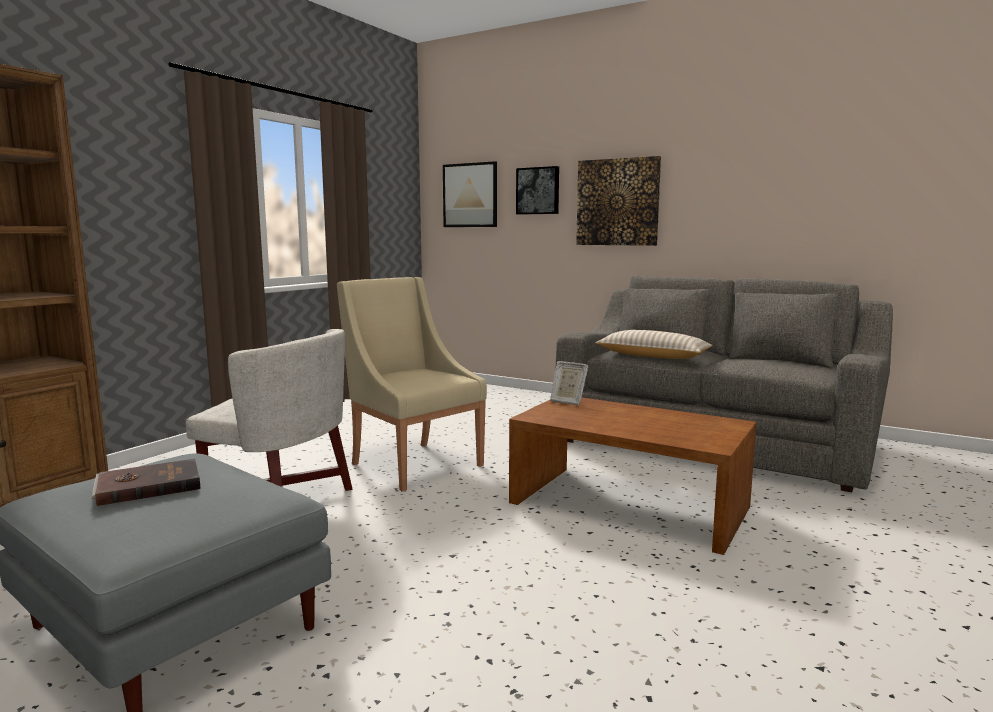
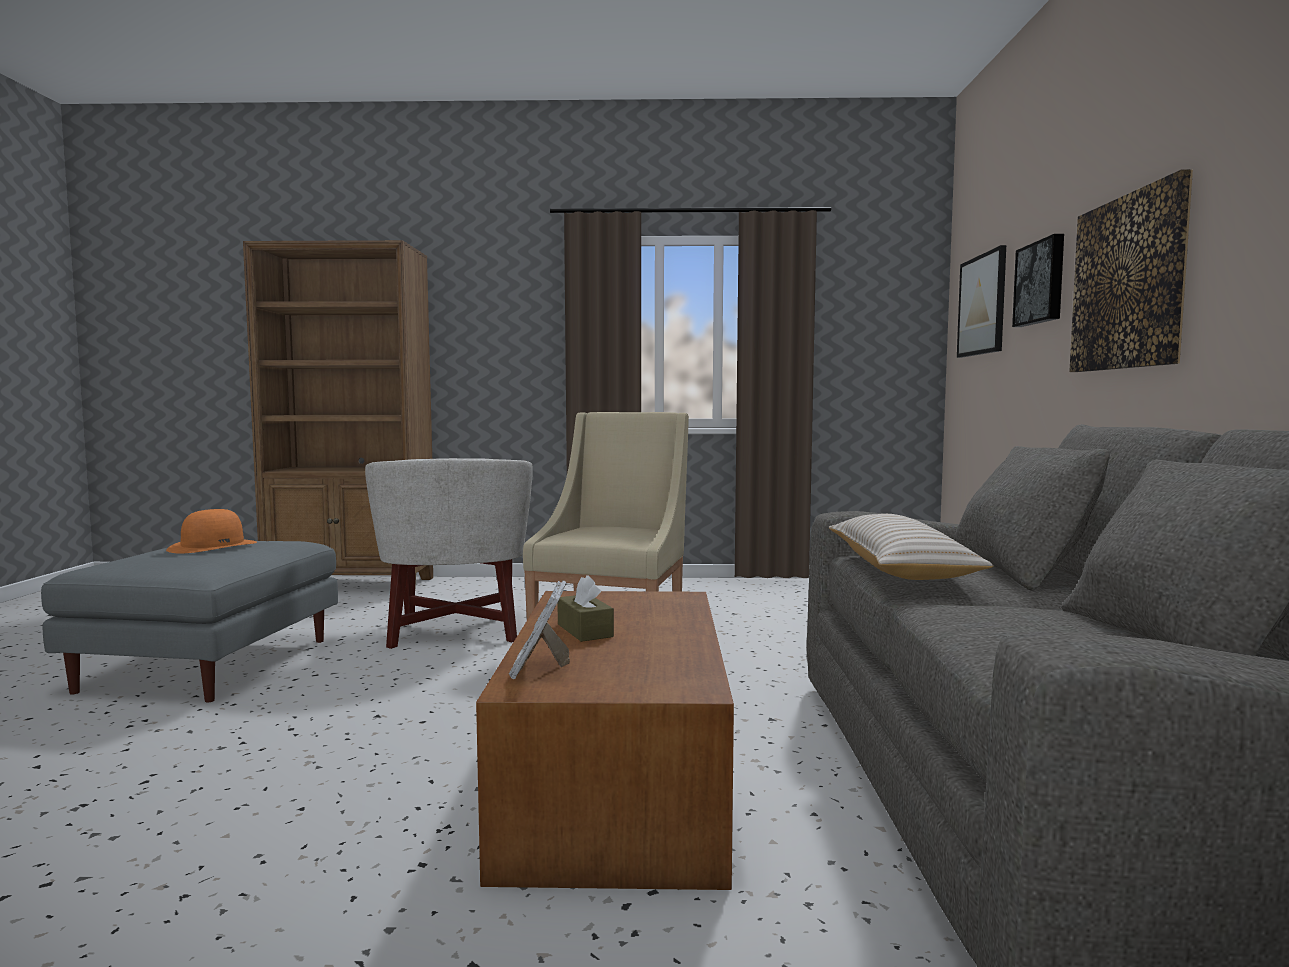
camera: 60 degrees right, 5 degrees down
brown book [92,459,201,506] -> orange hat [166,509,257,553]
picture frame [550,361,588,405] -> picture frame moved to [509,581,570,679]
none -> brown tissue box [558,575,614,642]

